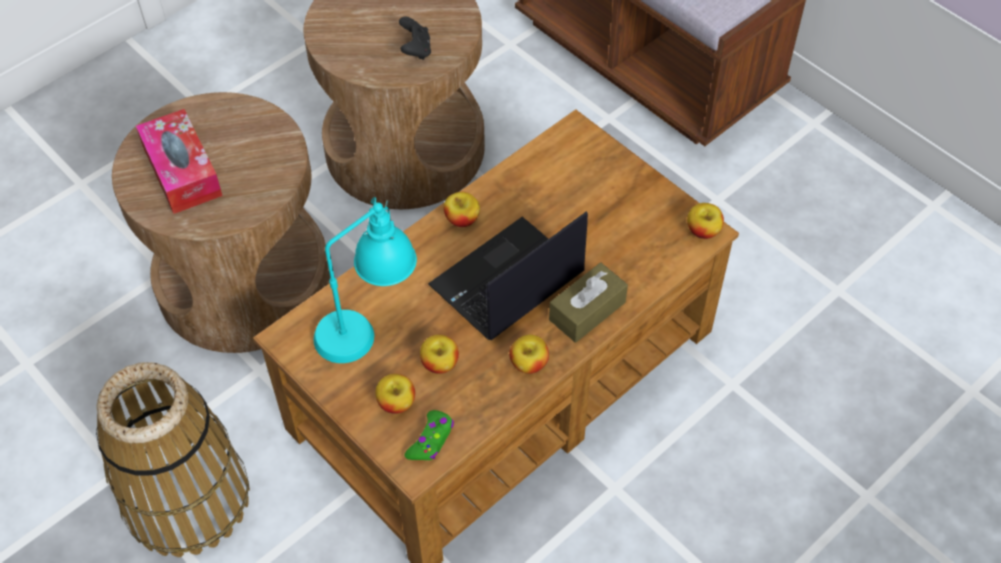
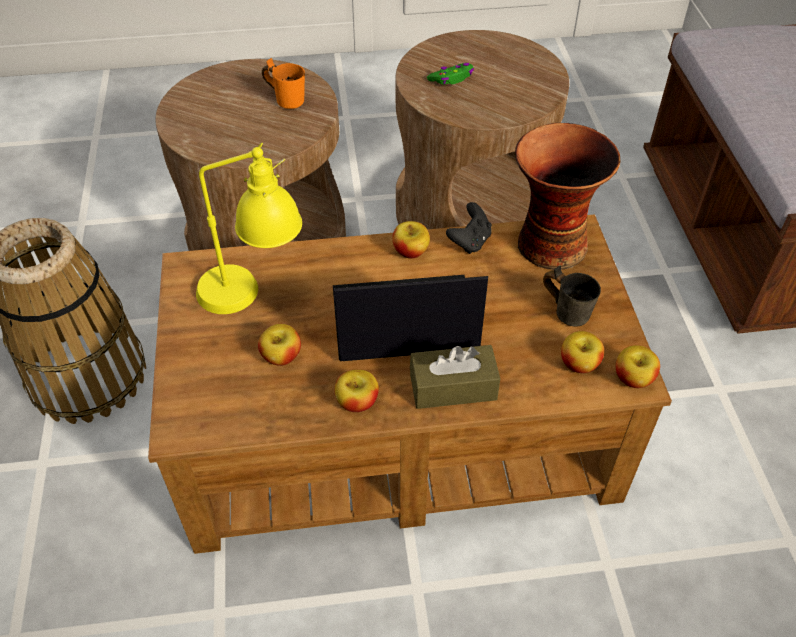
camera: 35 degrees right, 5 degrees down
tissue box [136,109,223,214] -> none
turquoise table lamp [313,197,417,363] -> yellow table lamp [196,143,302,314]
apple [375,374,415,414] -> apple moved to [561,331,604,373]
black game controller [399,16,431,60] -> black game controller moved to [446,202,492,254]
green game controller [404,410,454,460] -> green game controller moved to [427,63,474,84]
none -> orange mug [262,58,305,109]
none -> vase [515,123,620,270]
none -> grey mug [543,265,601,327]

